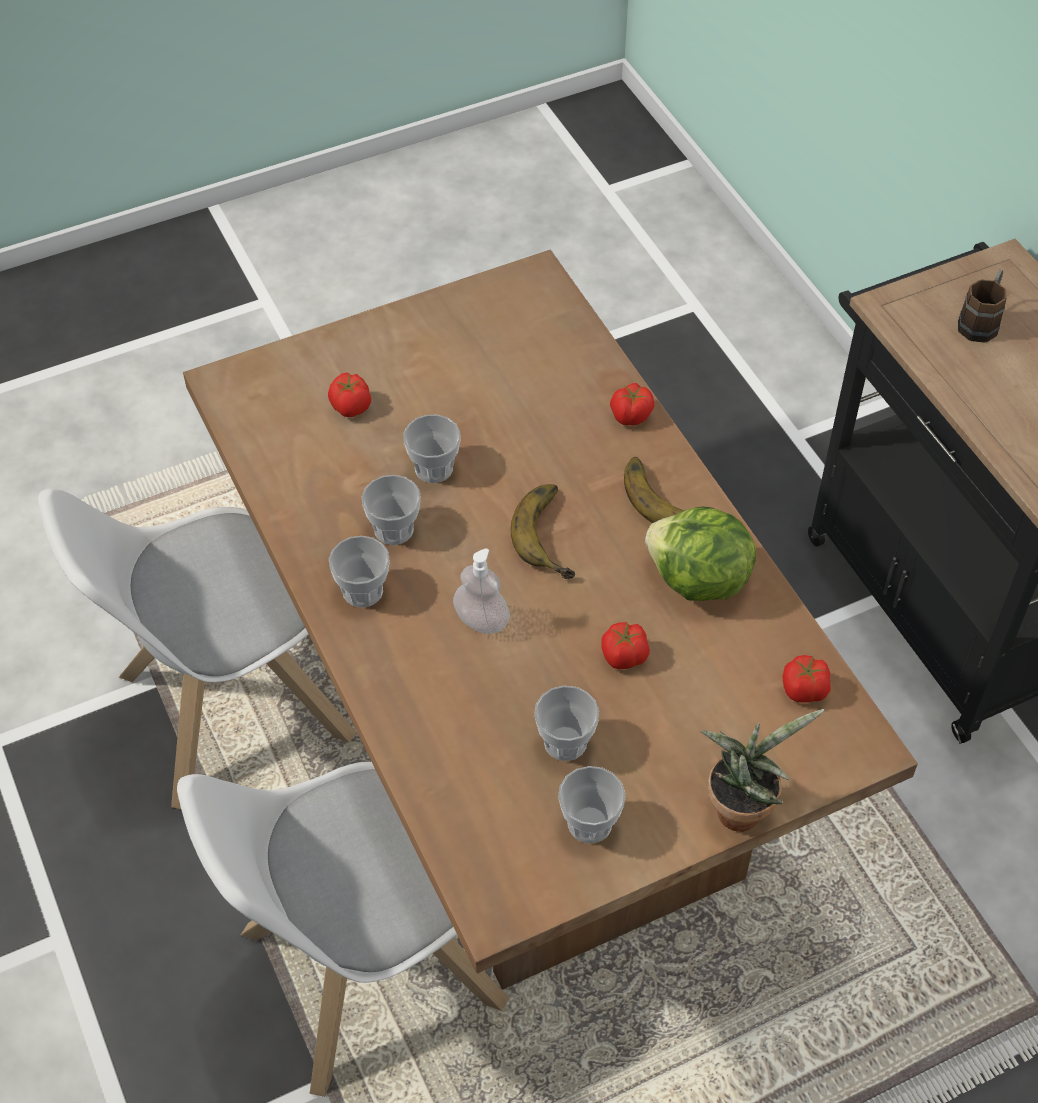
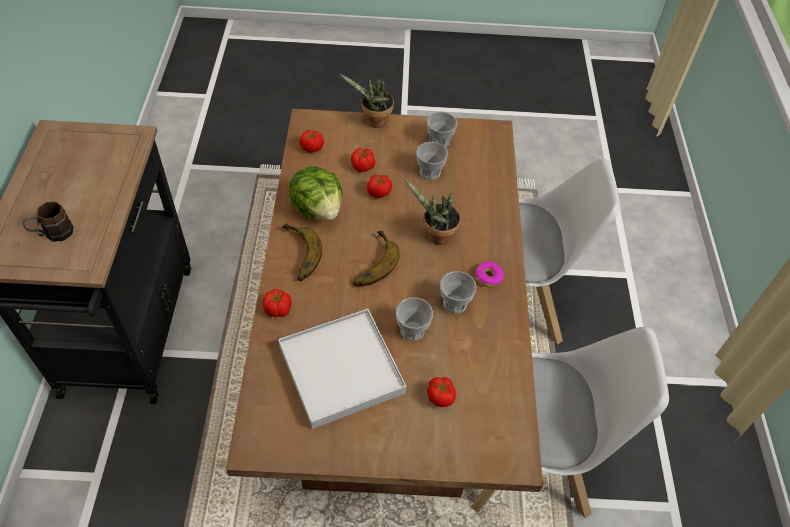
camera: 155 degrees left, 0 degrees up
cup [329,536,390,607] -> donut [475,261,504,288]
soap dispenser [453,548,510,634] -> potted plant [404,178,461,245]
none -> white tray [278,309,407,429]
none -> tomato [351,147,375,172]

